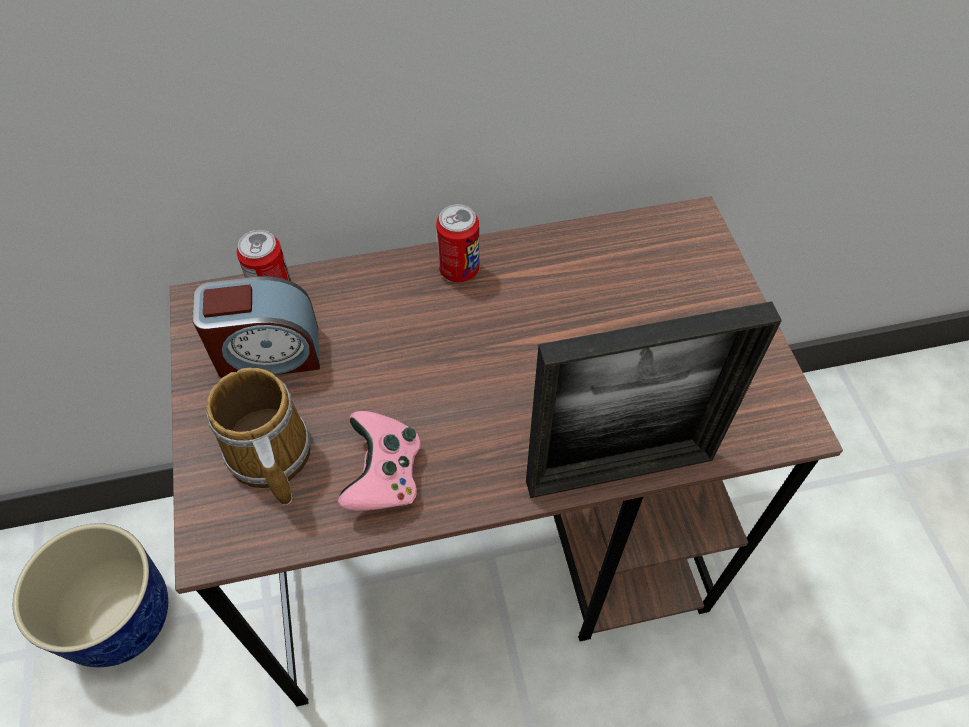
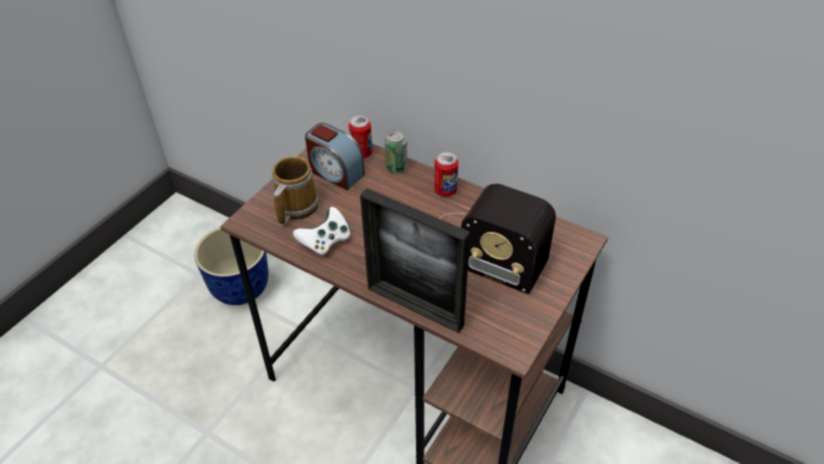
camera: 45 degrees right, 10 degrees down
pink game controller [338,411,421,511] -> white game controller [293,207,350,256]
none -> can [385,130,407,173]
none -> radio [439,184,556,294]

